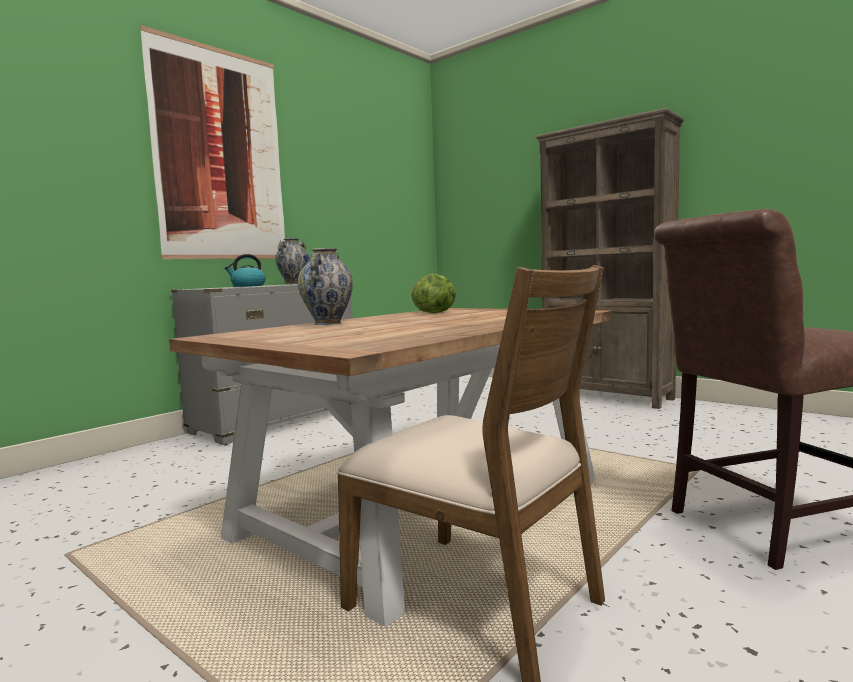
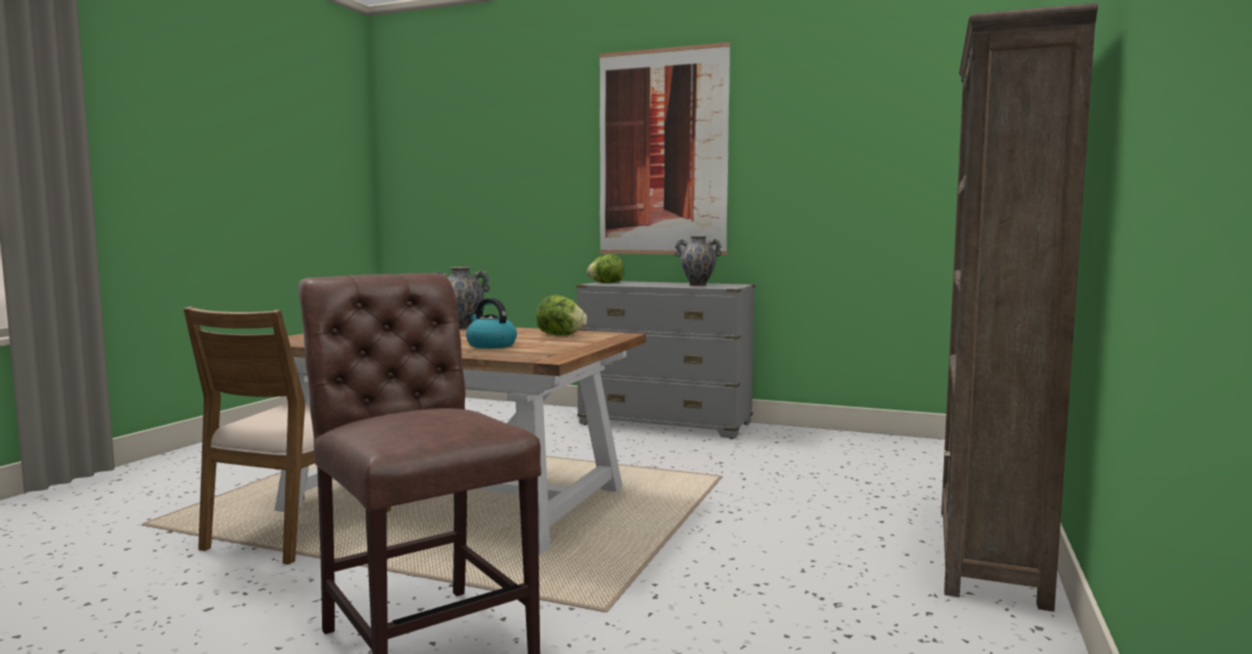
camera: 70 degrees right, 0 degrees up
kettle [225,254,266,287] -> kettle moved to [466,298,517,349]
none -> lettuce [587,254,624,283]

